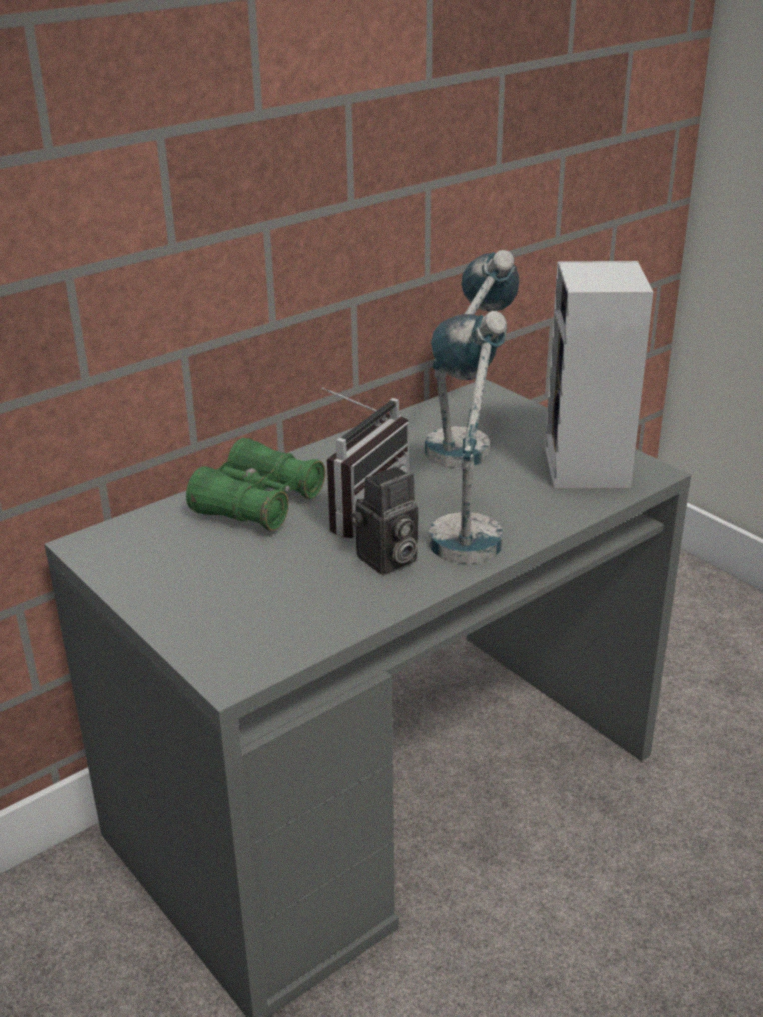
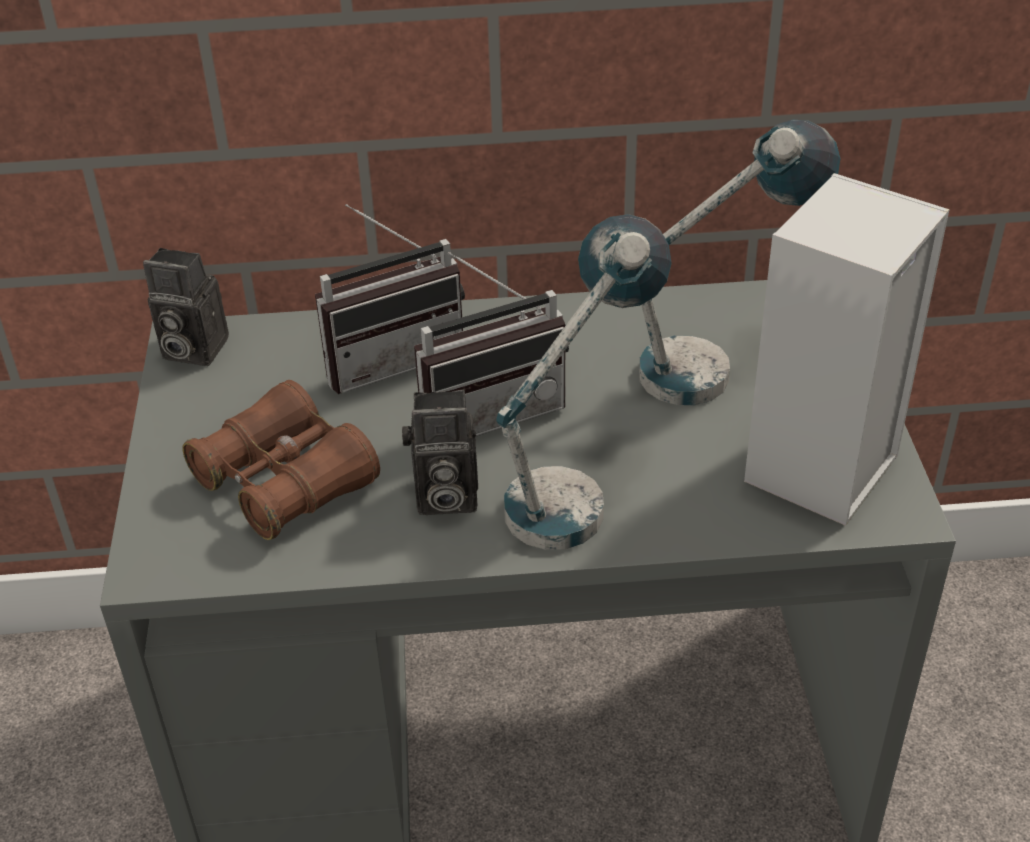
camera: 35 degrees right, 10 degrees up
green binoculars [186,438,325,531] -> radio [315,204,465,394]
none -> camera [143,248,229,366]
none -> brown binoculars [182,380,380,540]

